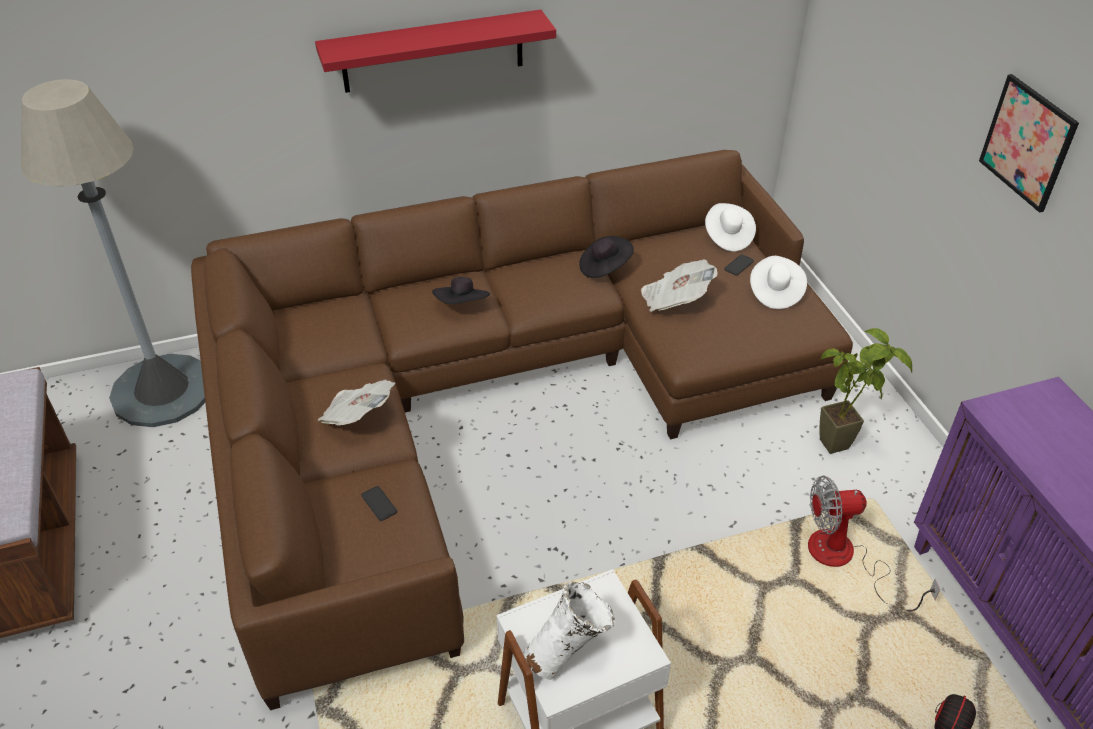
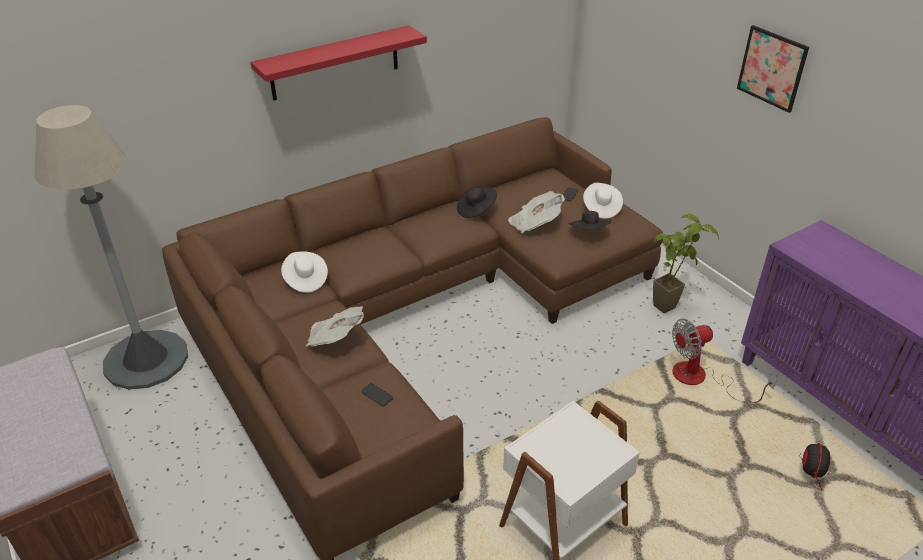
camera: 15 degrees left, 5 degrees down
black hat [432,277,490,304] -> black hat moved to [568,211,611,230]
white vase [523,582,614,680] -> none
white hat [705,203,756,252] -> white hat moved to [281,251,328,293]

